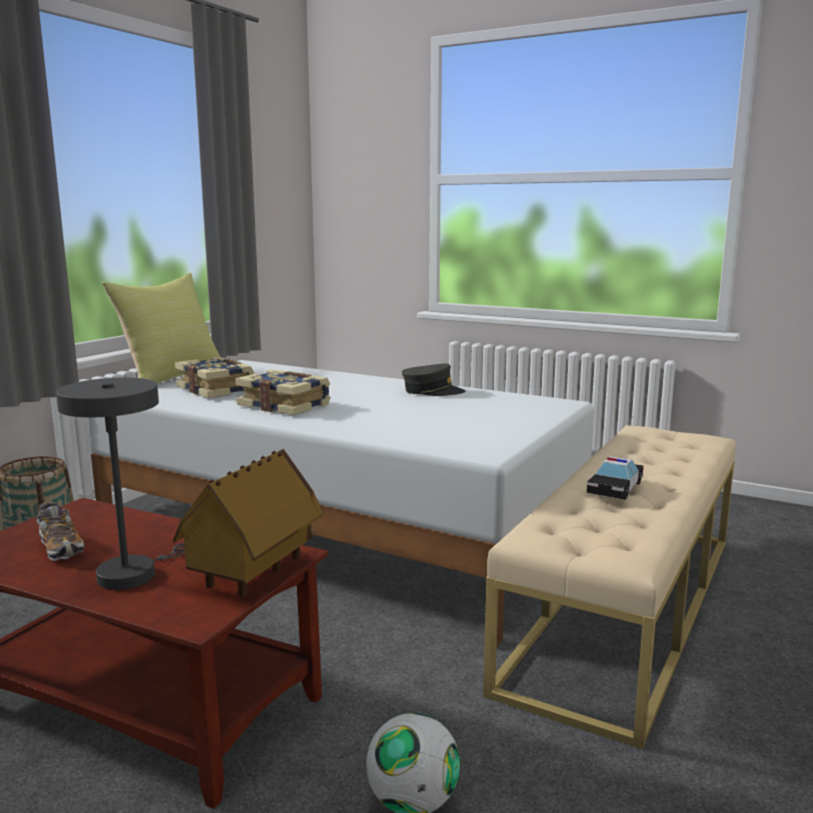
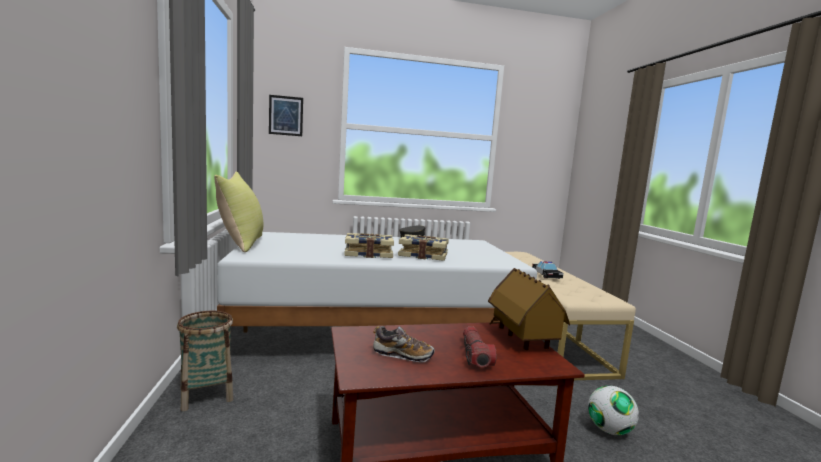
camera: 40 degrees left, 5 degrees down
grey table lamp [56,378,185,590] -> flashlight [463,326,496,368]
book [175,357,254,398] -> book moved to [398,234,449,261]
none -> picture [269,95,303,136]

